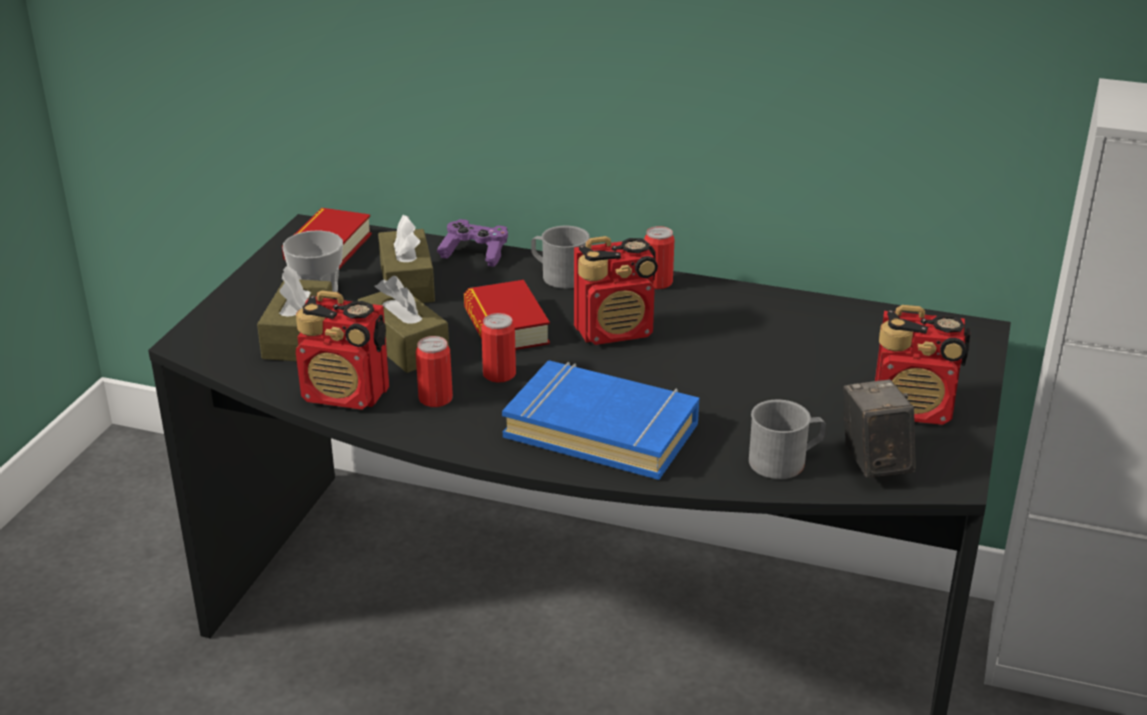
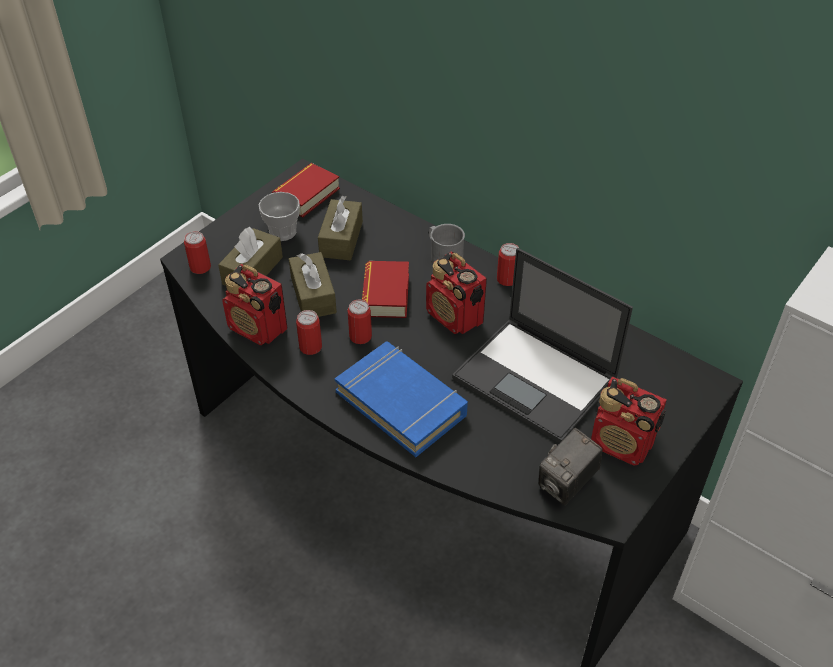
camera: 20 degrees right, 15 degrees up
purple game controller [437,219,508,267] -> none
radio [574,236,658,345] -> radio turned 45 degrees clockwise [426,252,487,334]
grey mug [749,400,826,479] -> none
camera [844,380,915,478] -> camera turned 150 degrees counterclockwise [539,428,603,505]
none -> can [184,231,211,274]
none -> laptop [452,248,633,443]

